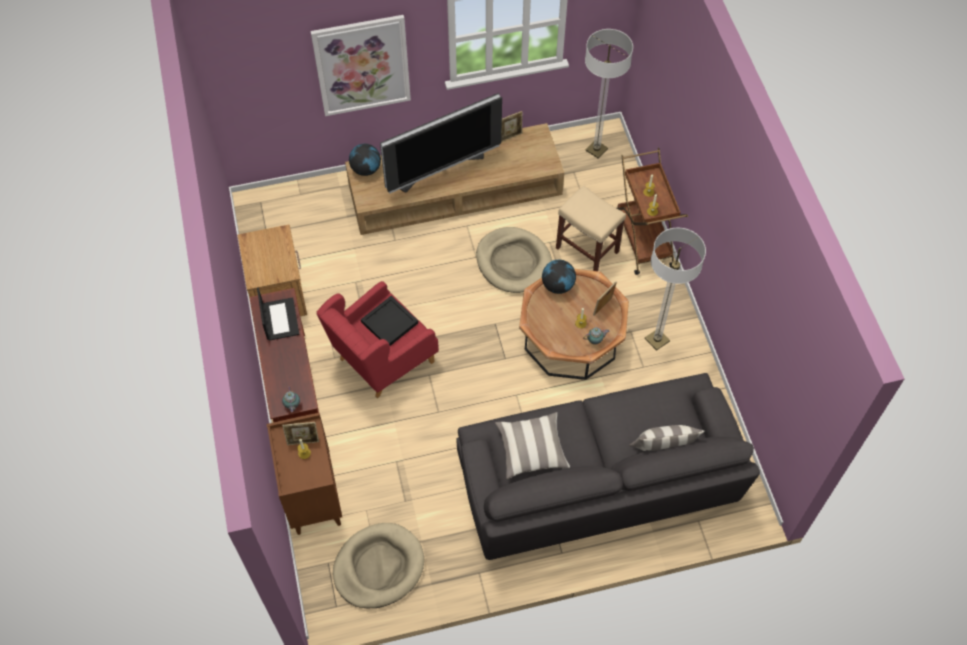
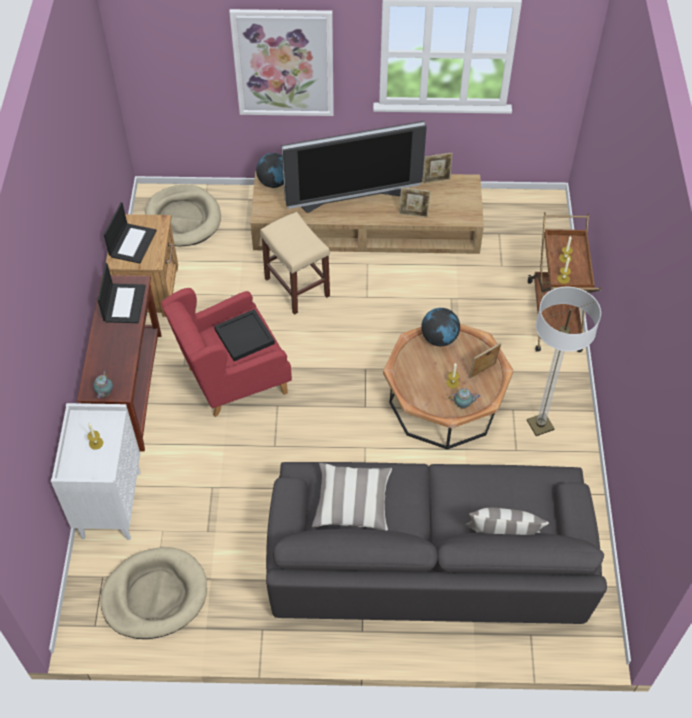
camera: 15 degrees right, 5 degrees down
brown cabinet [266,413,342,535] -> white cabinet [51,403,141,540]
picture frame [282,422,319,445] -> picture frame moved to [399,187,431,217]
beige dog bed [476,227,552,293] -> beige dog bed moved to [145,185,221,246]
beige stool [556,185,626,271] -> beige stool moved to [260,212,330,315]
floor lamp [585,29,633,158] -> none
none -> laptop [104,202,157,264]

